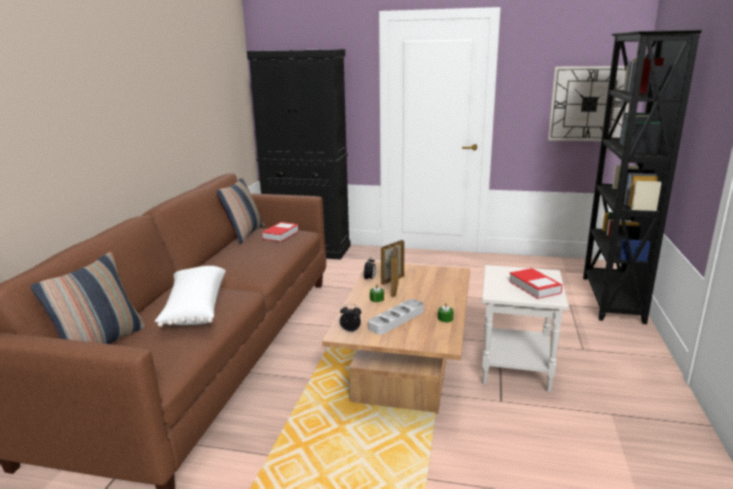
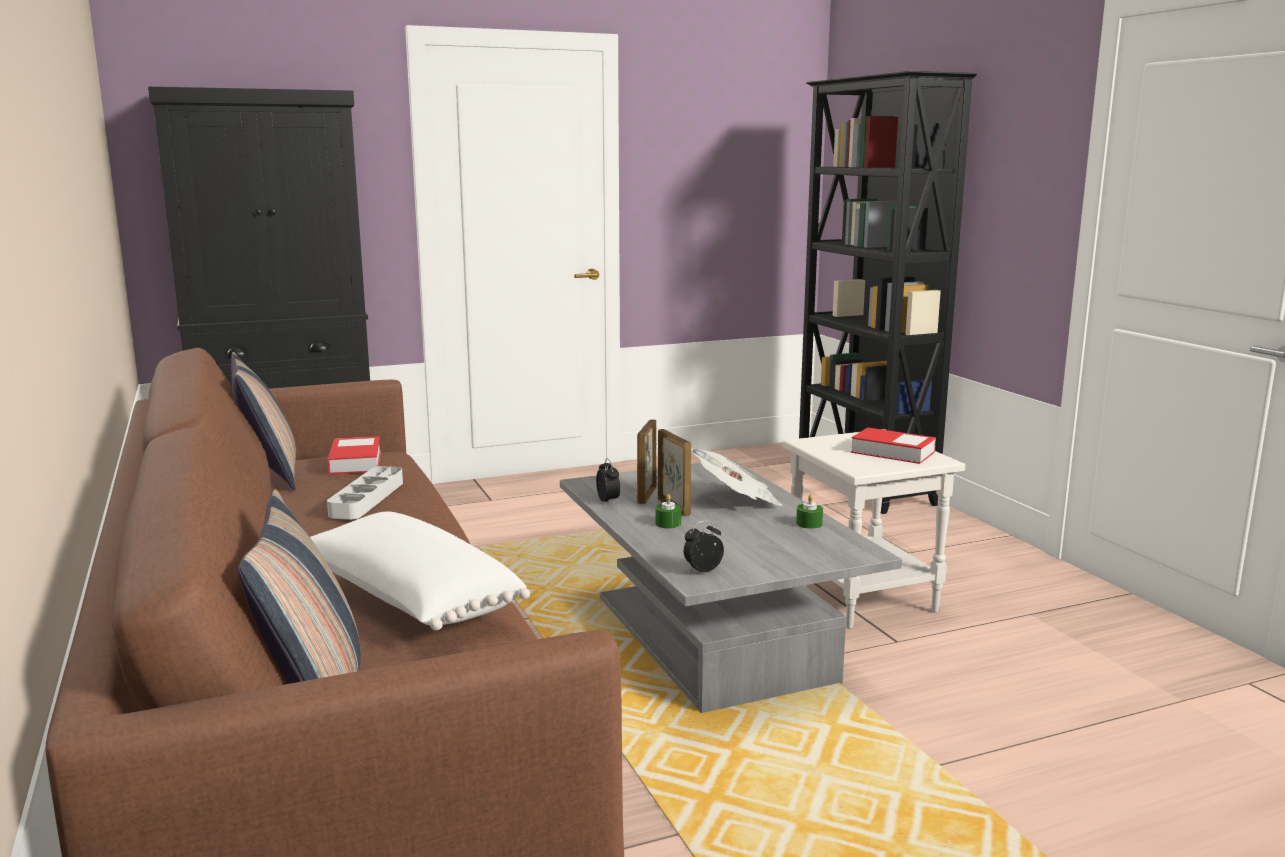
camera: 35 degrees left, 5 degrees down
brown coffee table [322,262,470,414] -> grey coffee table [560,459,902,713]
grey tray [368,299,424,335] -> grey tray moved to [327,466,403,520]
wall clock [548,66,629,141] -> none
none -> newspaper [691,448,783,506]

